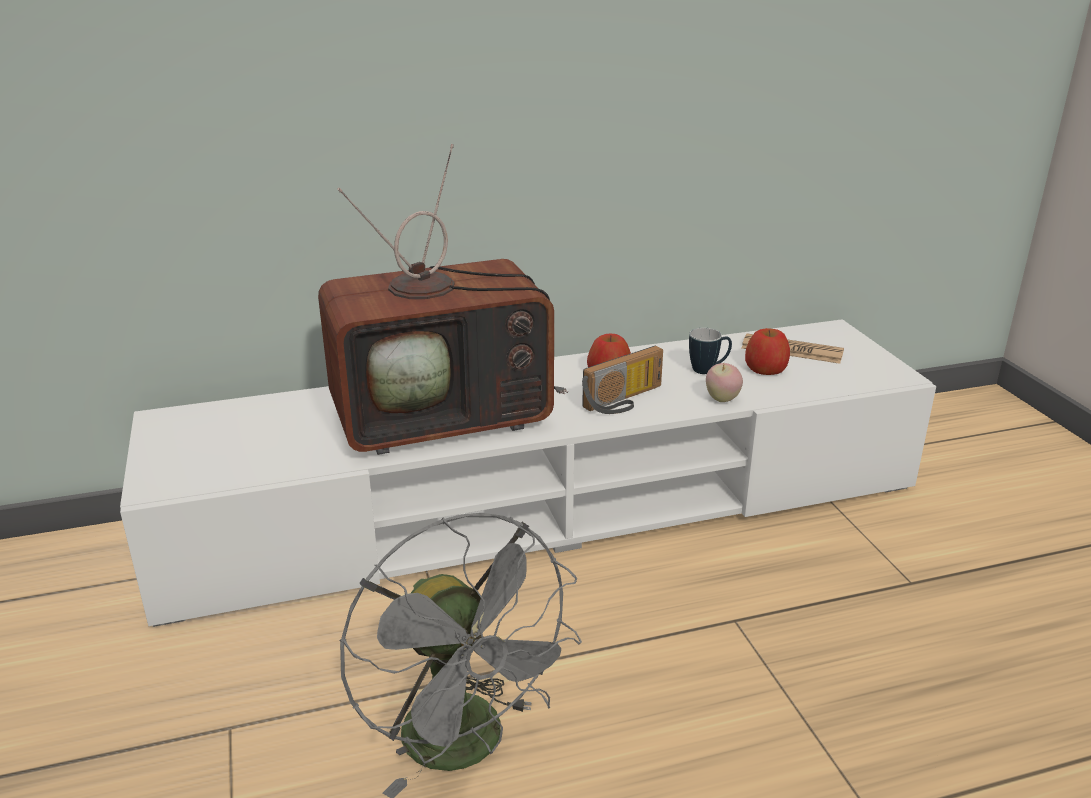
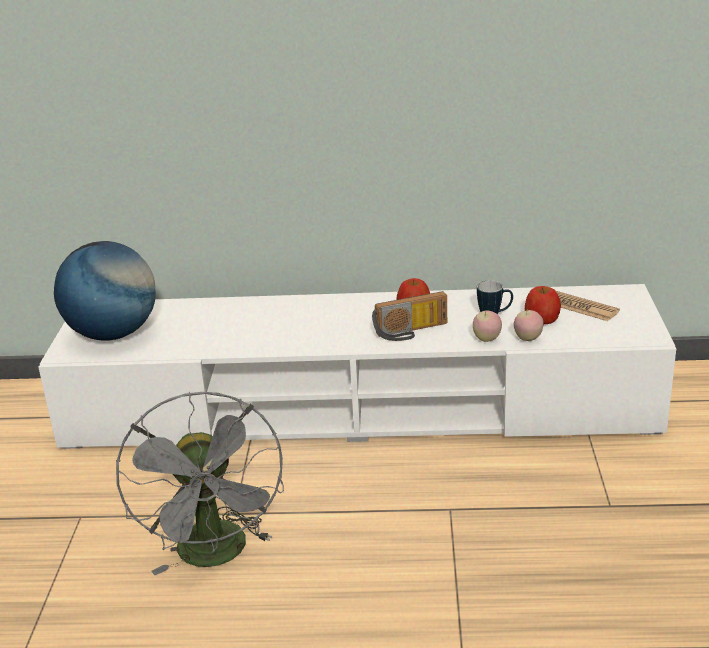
camera: 20 degrees right, 0 degrees up
television [318,144,568,455] -> none
none -> globe [54,241,156,341]
none -> apple [514,308,544,341]

